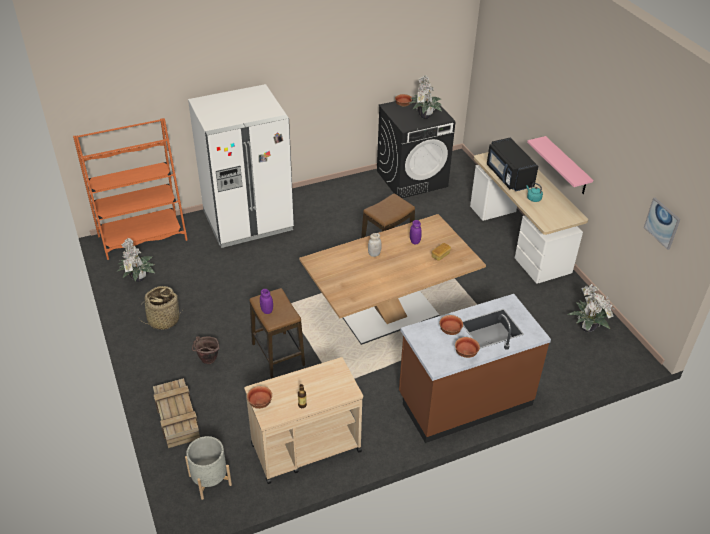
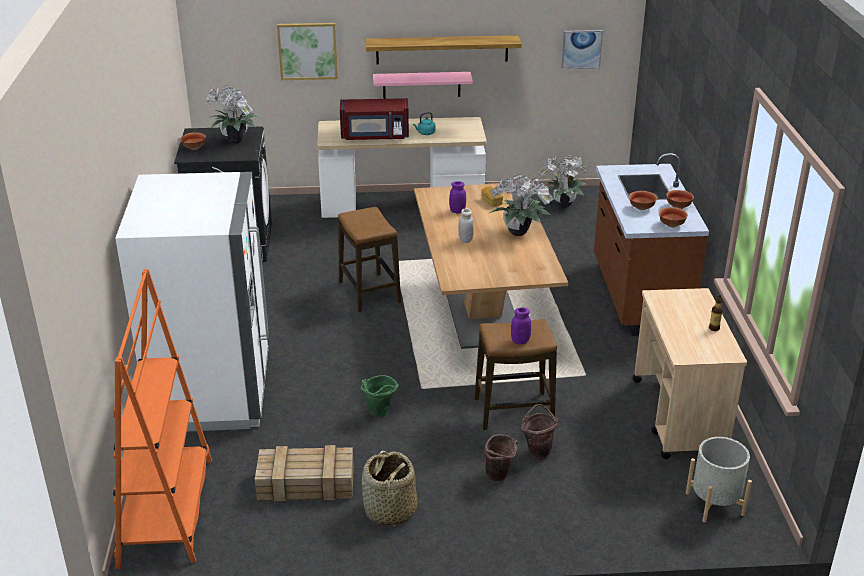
camera: 70 degrees left, 10 degrees down
potted plant [118,238,155,282] -> potted plant moved to [489,174,554,236]
crate [153,378,200,448] -> crate moved to [255,445,354,501]
bowl [247,386,272,409] -> bowl moved to [659,207,688,228]
black microwave [487,138,538,191] -> red microwave [340,98,409,140]
none -> picture [277,23,338,80]
none -> green bucket [360,375,399,417]
none -> shelf [366,35,522,64]
none -> brown bucket [521,404,558,459]

